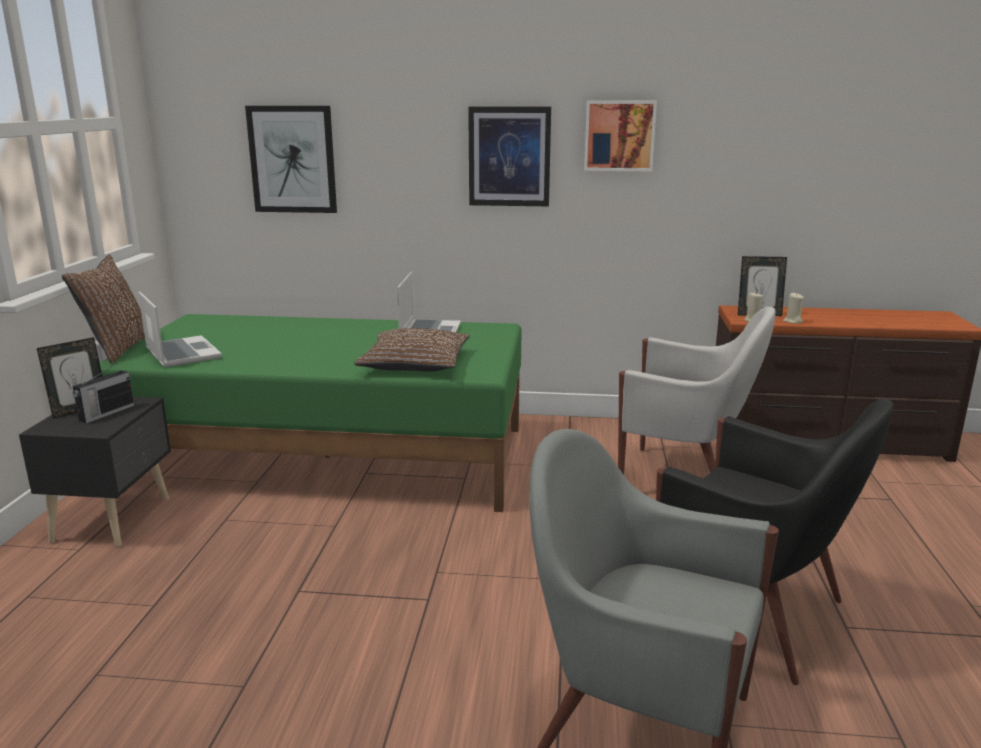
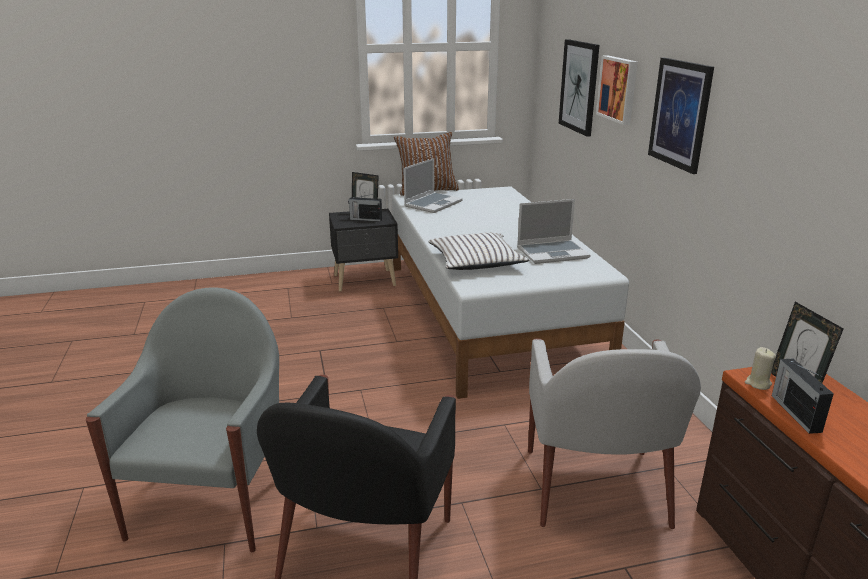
camera: 70 degrees right, 5 degrees up
green bed [100,314,522,512] -> white bed [392,186,629,399]
brown pillow [354,328,470,372] -> white pillow [428,233,529,270]
picture [584,101,657,171] -> picture moved to [596,55,638,125]
beige candle [783,292,804,324] -> radio [772,359,834,434]

